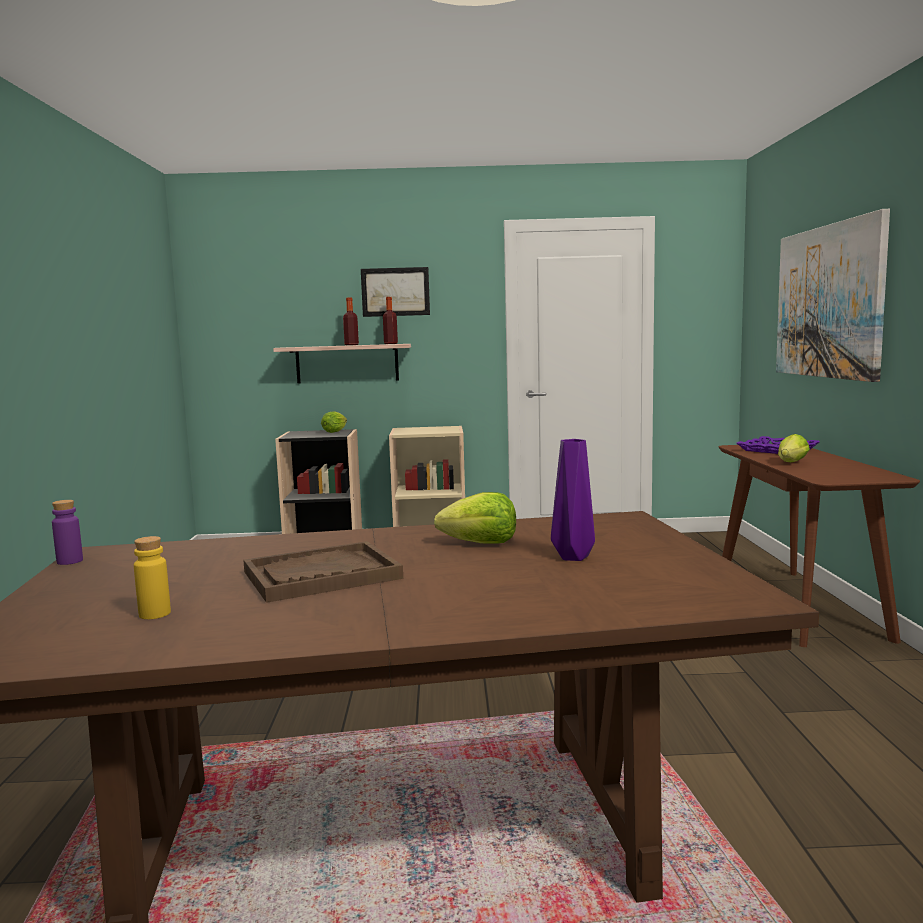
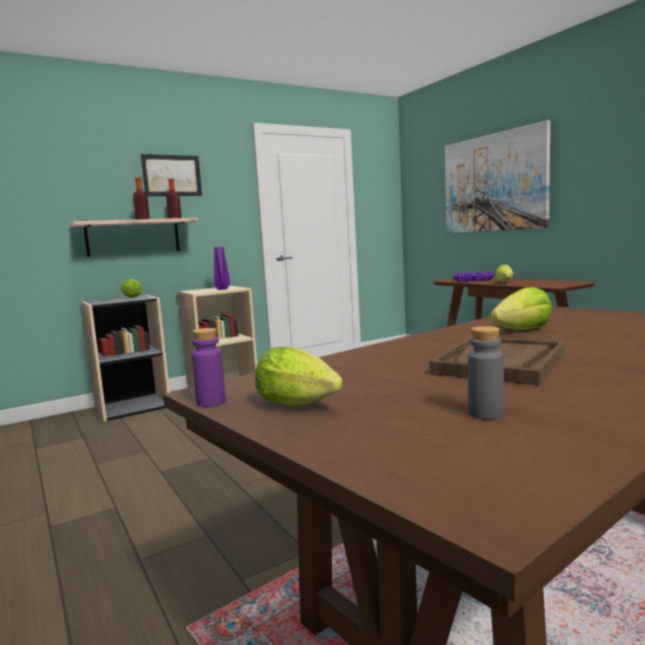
camera: 30 degrees left, 0 degrees up
yellow bottle [134,536,171,619] -> grey bottle [468,326,504,419]
purple vase [551,439,595,561] -> purple vase moved to [214,246,230,290]
none -> lettuce [255,347,342,407]

